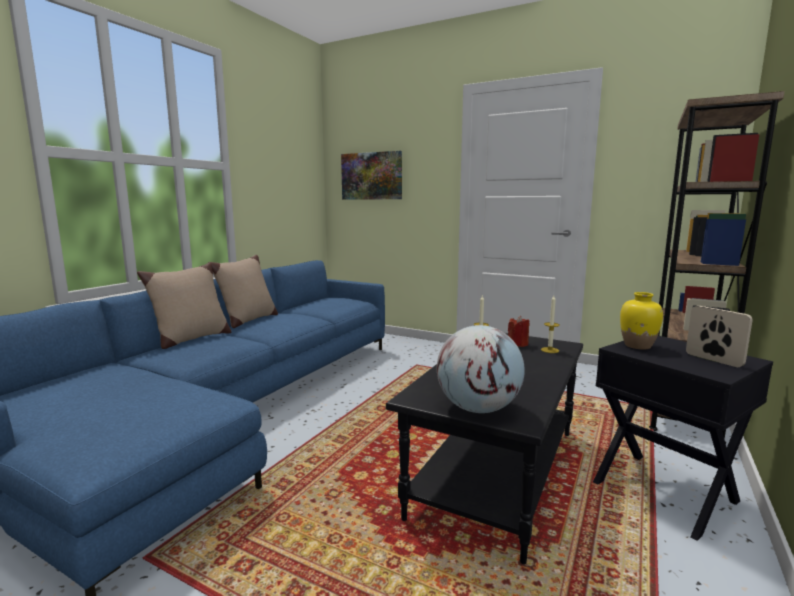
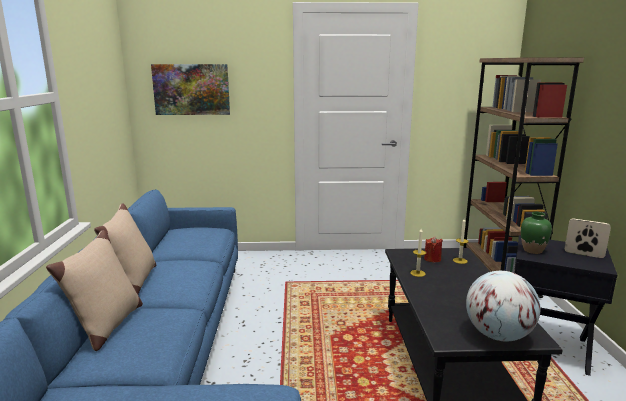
camera: 30 degrees left, 5 degrees up
yellow vase [620,292,663,349] -> green vase [521,212,552,254]

